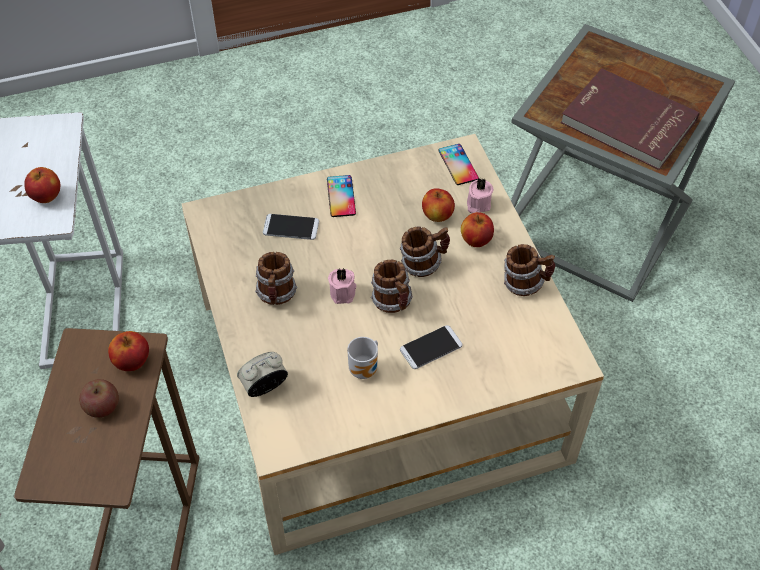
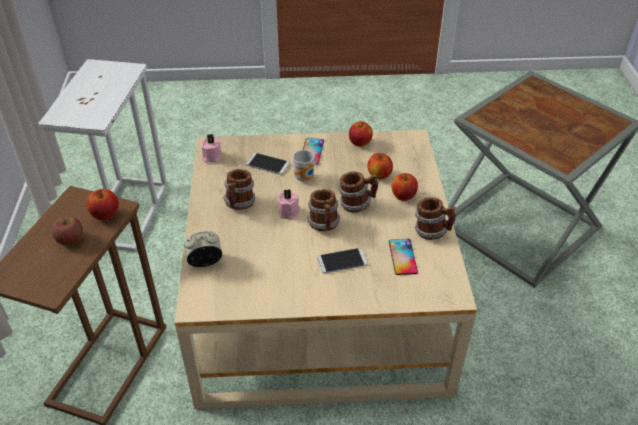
camera: 15 degrees right, 10 degrees down
apple [24,167,60,203] -> apple moved to [349,121,373,147]
mug [347,337,378,379] -> mug moved to [293,150,317,182]
phone [438,144,479,185] -> phone moved to [389,239,418,275]
pink candle [467,178,494,213] -> pink candle moved to [202,134,222,163]
red book [560,69,700,170] -> none

